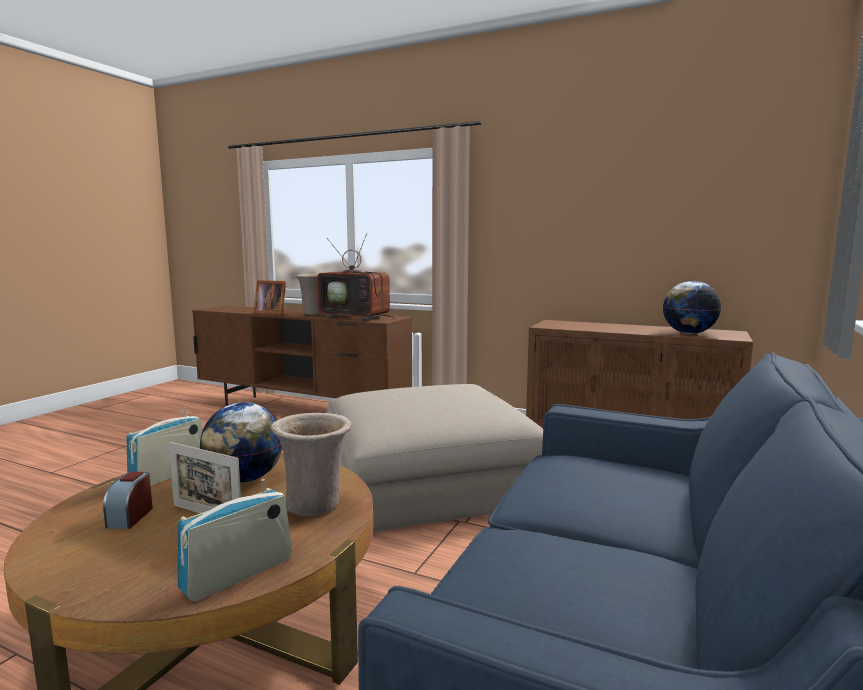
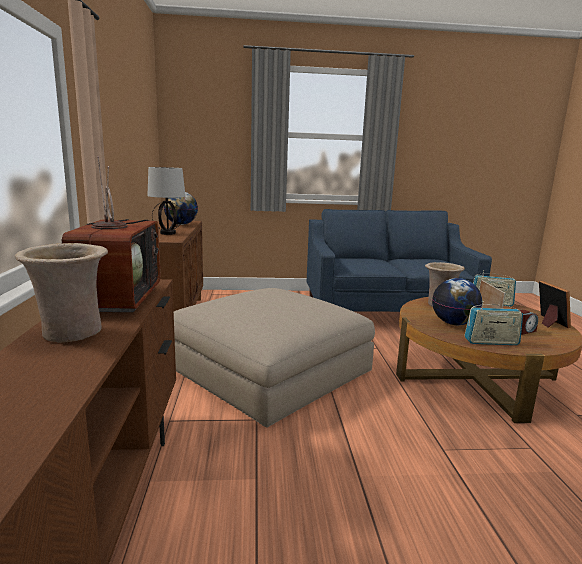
camera: 120 degrees left, 5 degrees up
picture frame [253,280,286,315] -> picture frame moved to [539,281,571,328]
none -> table lamp [147,167,186,235]

